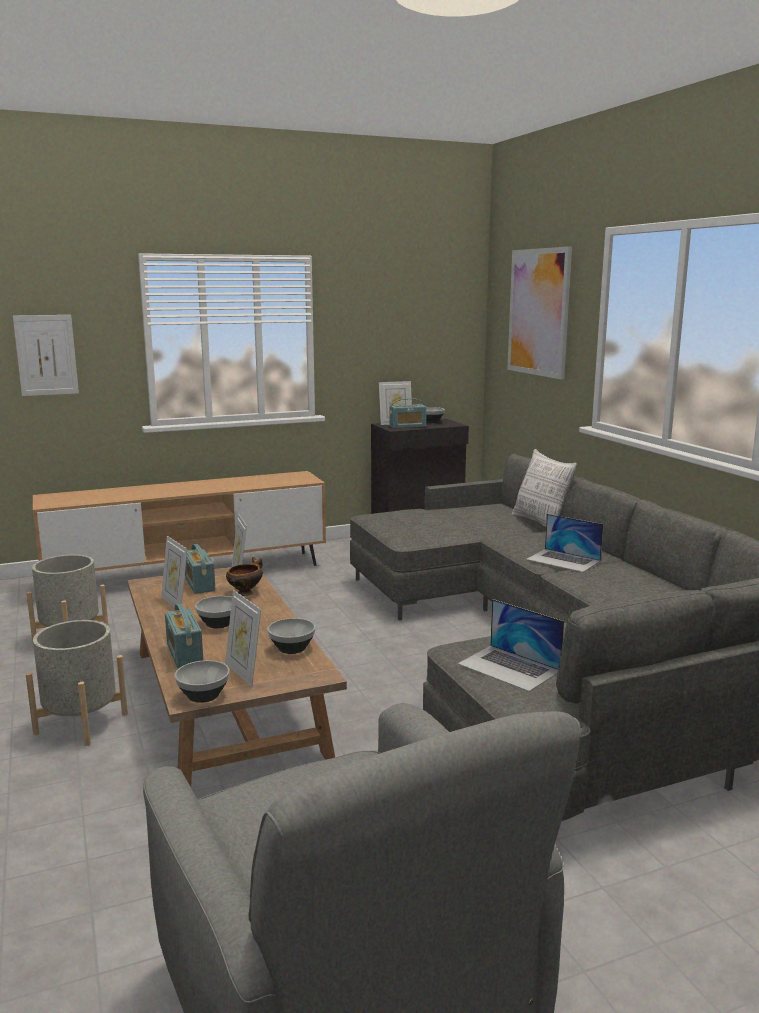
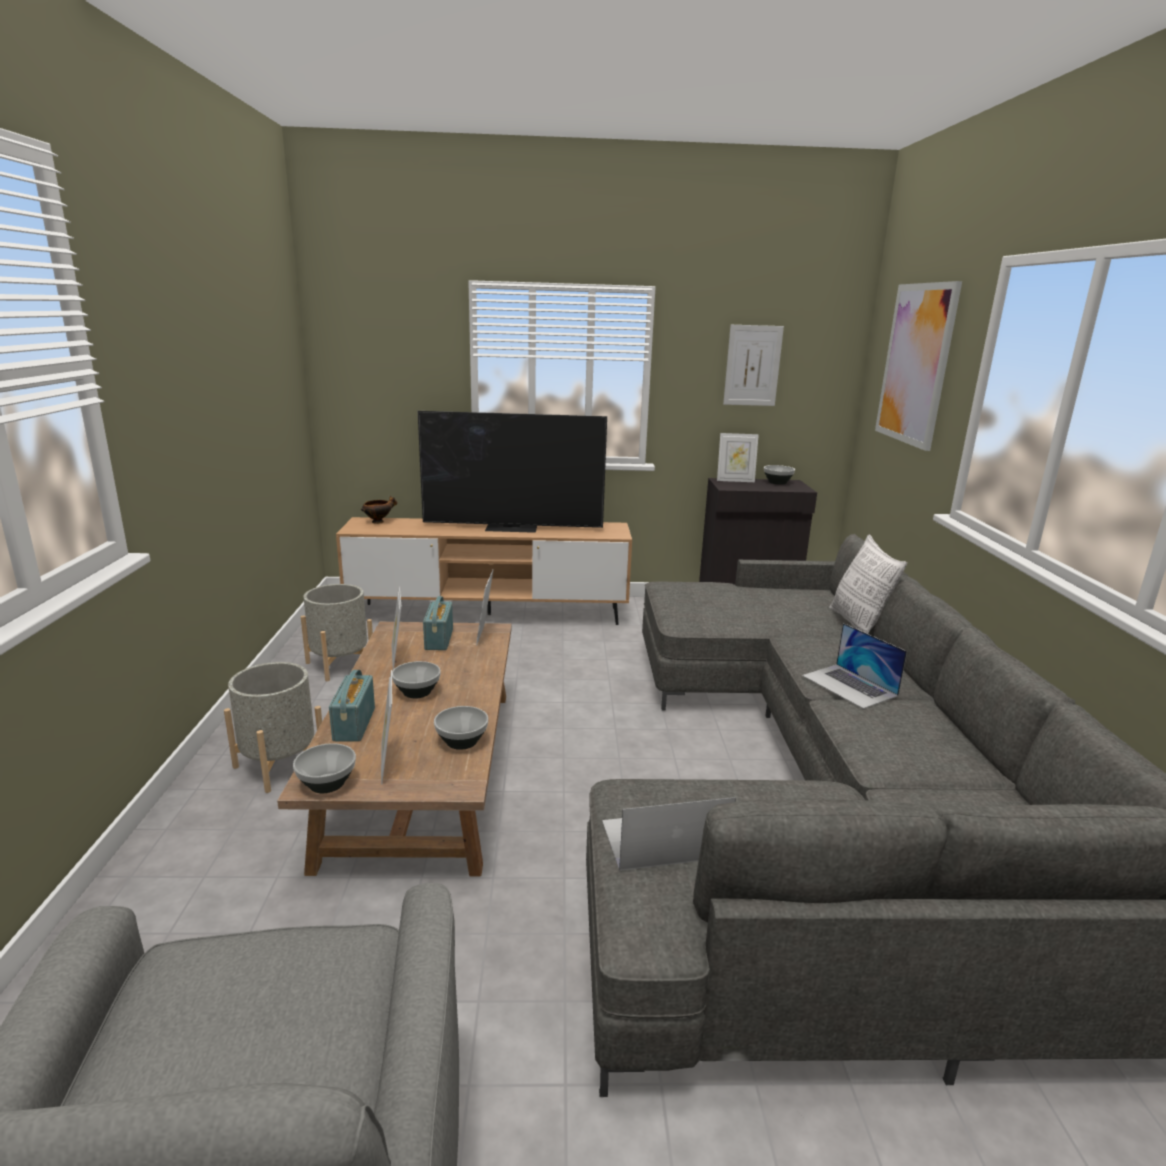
camera: 20 degrees right, 5 degrees up
picture [13,315,79,396] -> picture moved to [723,325,784,406]
bowl [226,557,263,596] -> bowl moved to [361,496,397,524]
radio [389,398,427,429] -> none
laptop [458,599,564,692] -> laptop turned 105 degrees clockwise [602,797,736,871]
none -> television [418,411,607,533]

